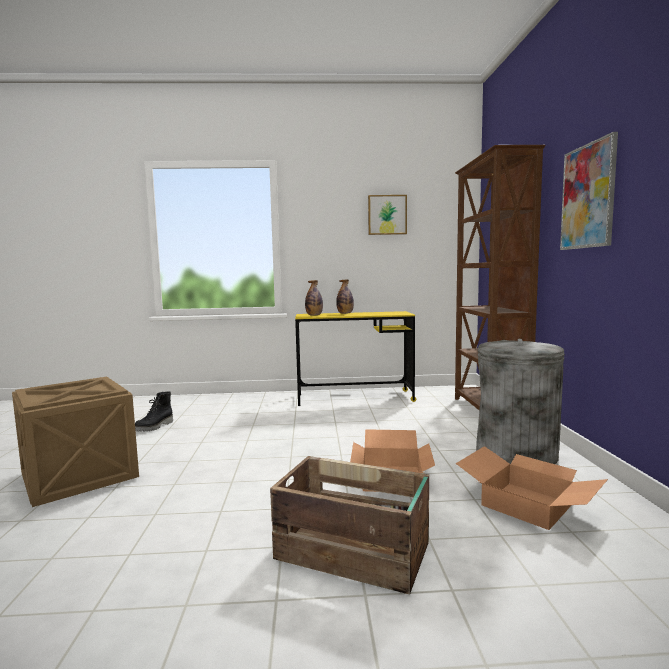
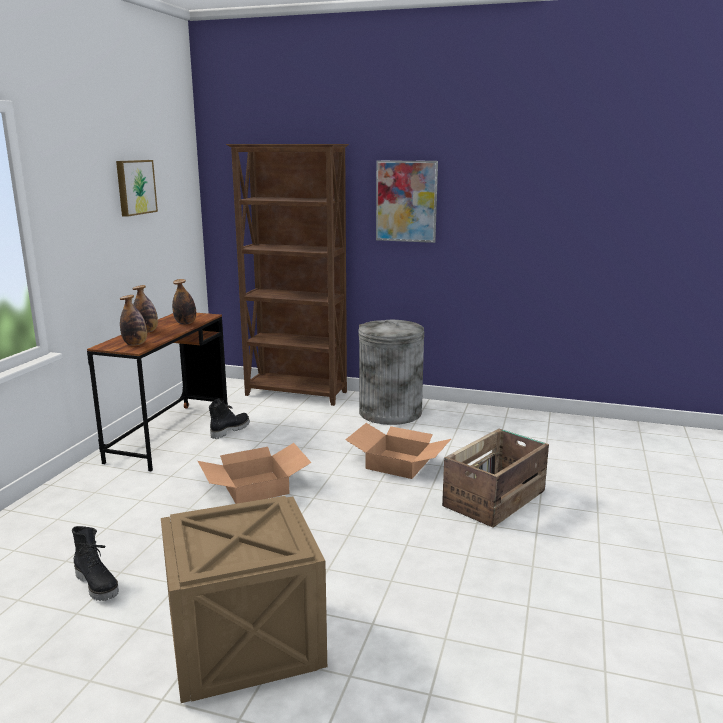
camera: 70 degrees left, 10 degrees up
yellow desk [295,311,416,406] -> brown desk [87,313,228,471]
cardboard box [456,446,608,530] -> cardboard box moved to [198,443,312,504]
none -> bottle [172,279,196,325]
none -> black boot [209,398,250,439]

